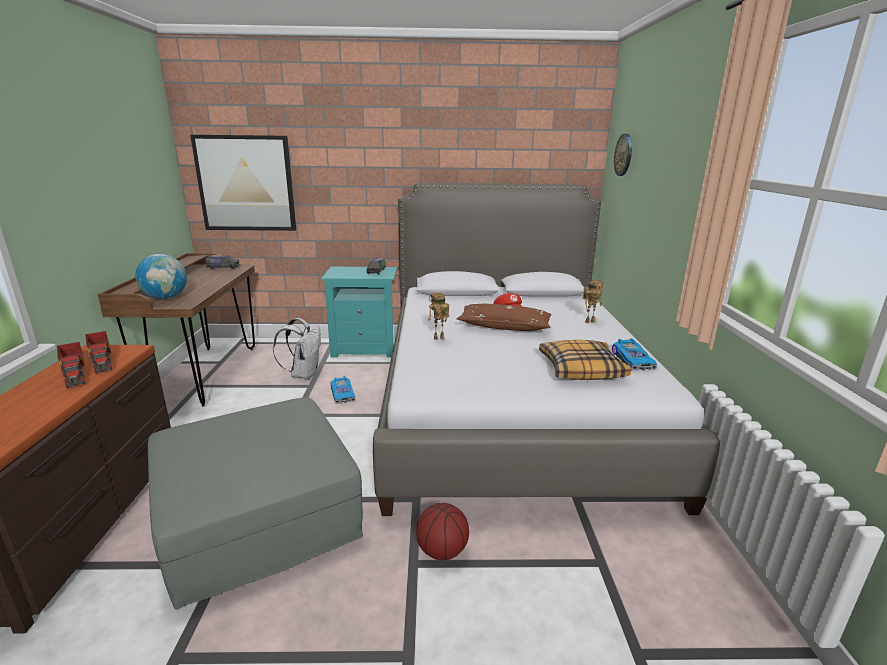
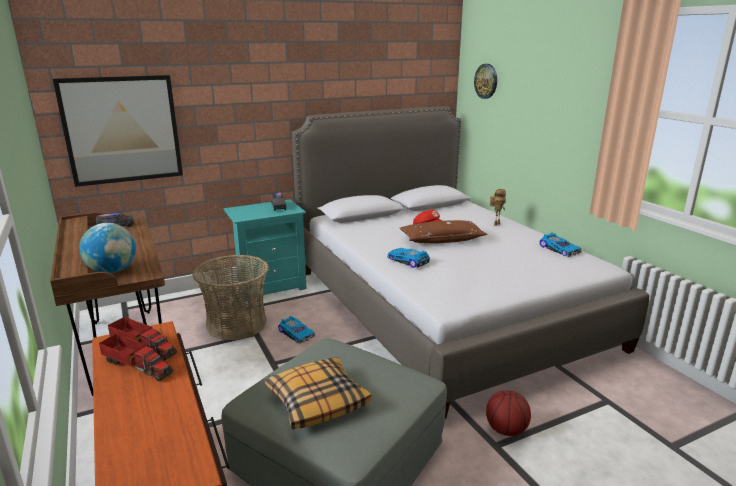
camera: 25 degrees left, 0 degrees up
white backpack [273,318,321,380] -> basket [192,255,269,340]
toy robot [428,292,449,340] -> toy car [387,248,430,268]
pillow [539,340,632,380] -> pillow moved to [265,358,371,429]

